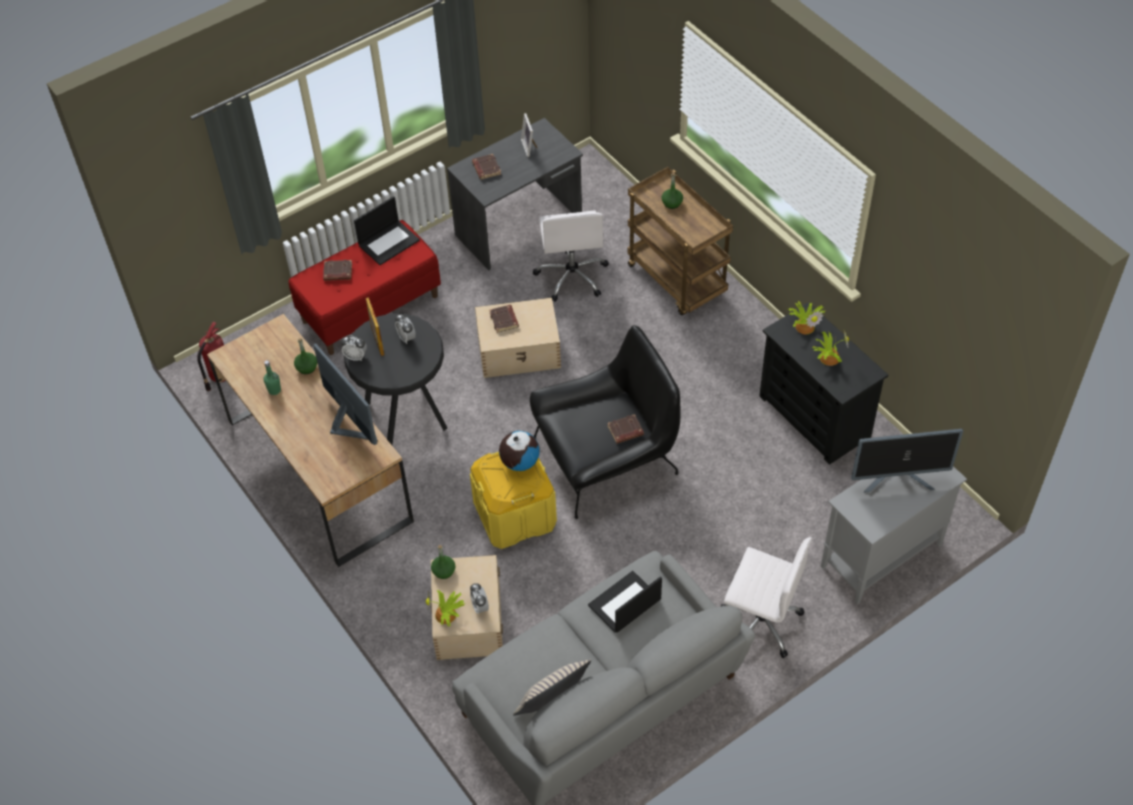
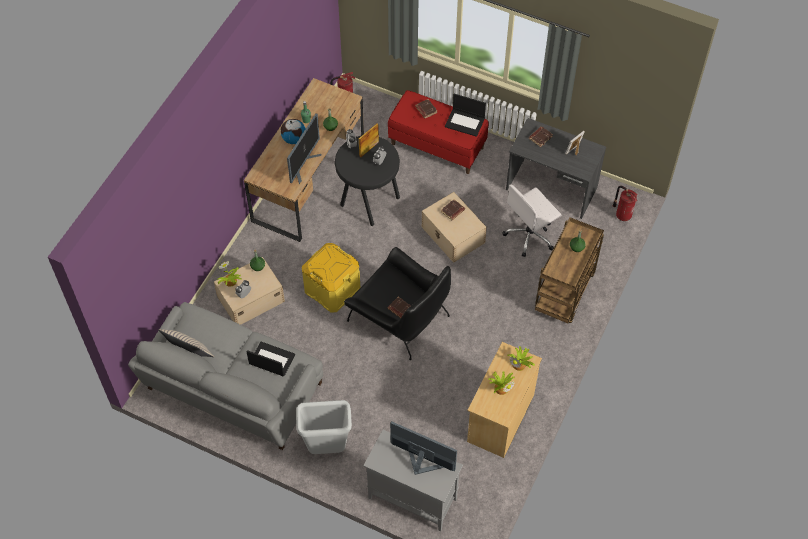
camera: 60 degrees right, 5 degrees up
globe [499,431,540,471] -> globe moved to [281,119,306,144]
white office chair [721,537,812,658] -> grey trash can [296,400,352,454]
black dresser [759,302,888,465] -> beige dresser [467,342,542,458]
monitor [851,429,963,493] -> monitor turned 150 degrees clockwise [390,421,457,475]
none -> fire extinguisher [613,186,638,221]

